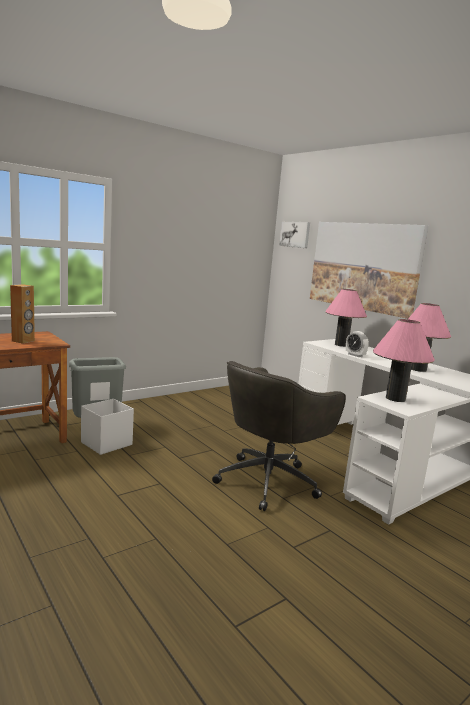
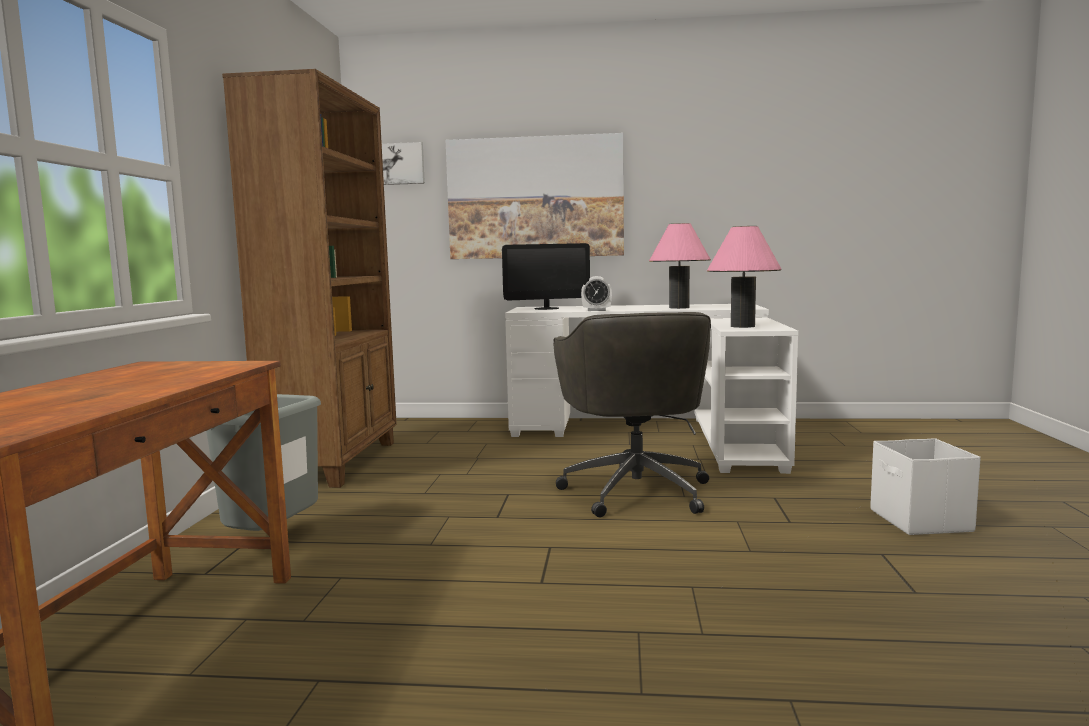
camera: 45 degrees left, 5 degrees down
brown speaker [10,284,35,344] -> none
white storage box [81,399,134,455] -> white storage box moved to [870,438,981,535]
pink table lamp [325,289,367,347] -> monitor [502,243,590,310]
none -> brown bookcase [222,69,397,488]

